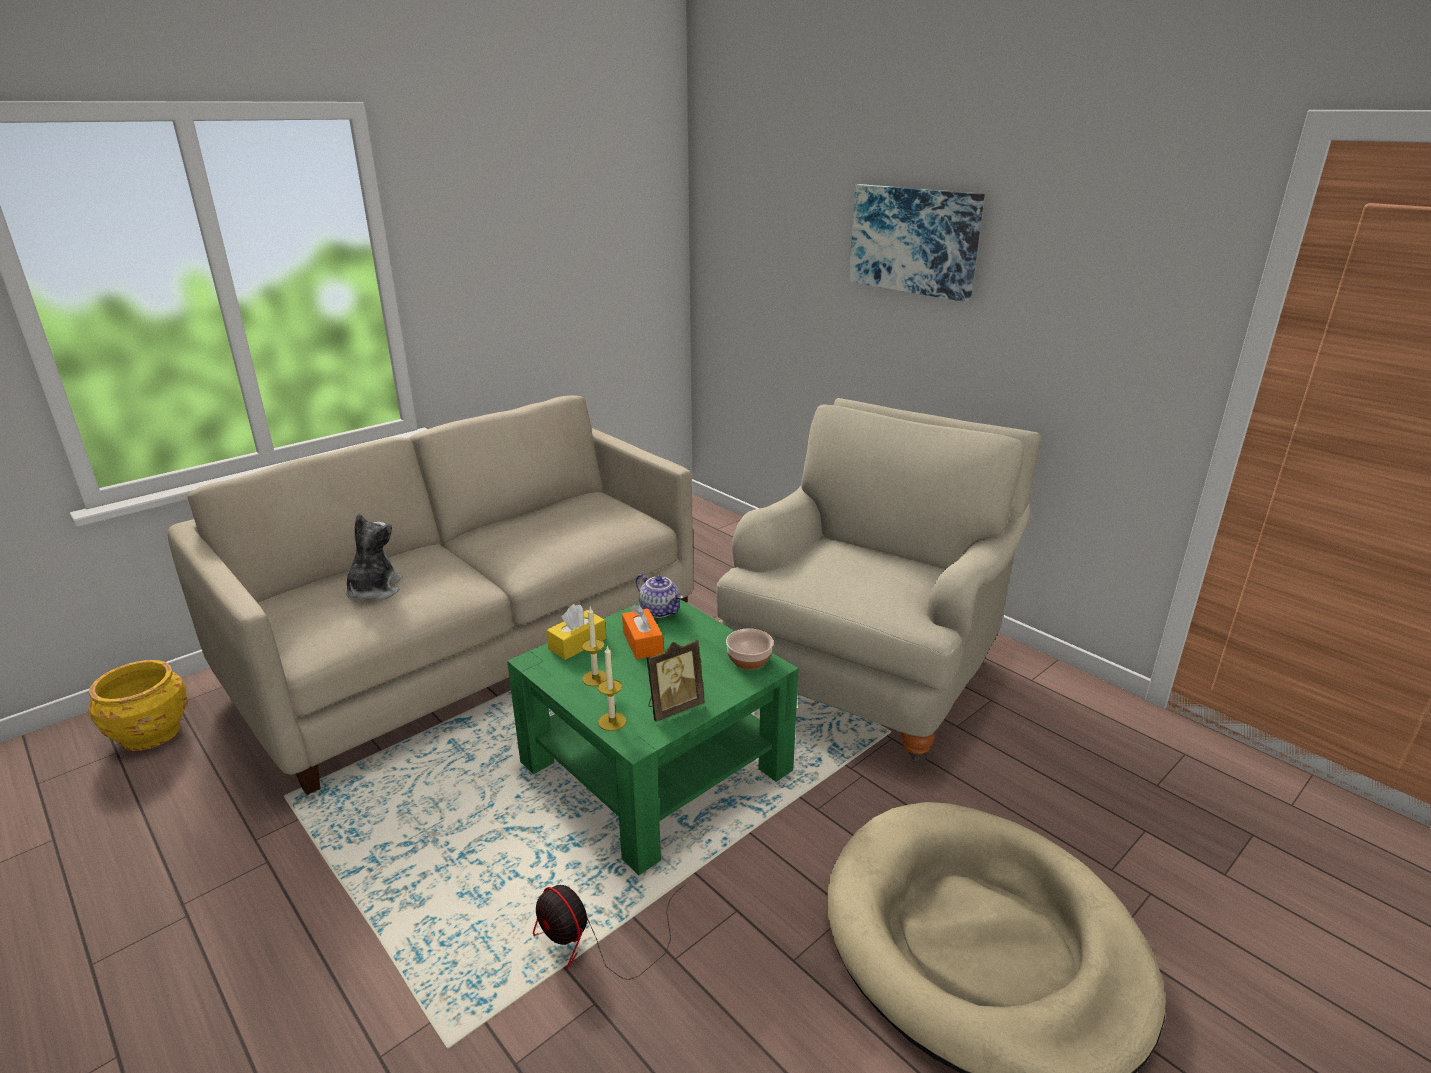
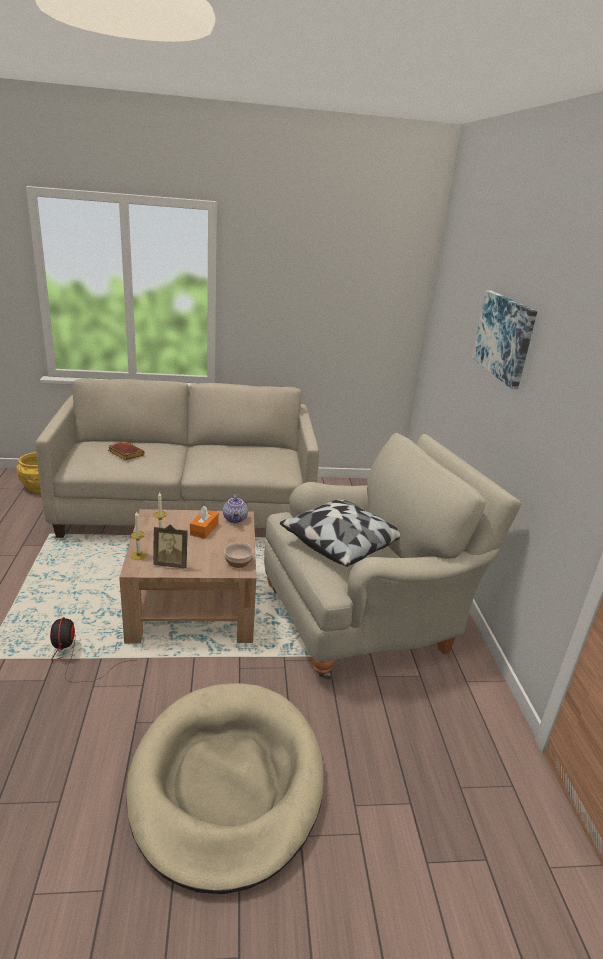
camera: 35 degrees right, 0 degrees up
plush toy [346,514,403,601] -> brown book [108,442,145,460]
green coffee table [507,599,799,875] -> brown coffee table [119,509,256,644]
yellow tissue box [546,604,606,660] -> none
none -> pillow [280,499,400,567]

